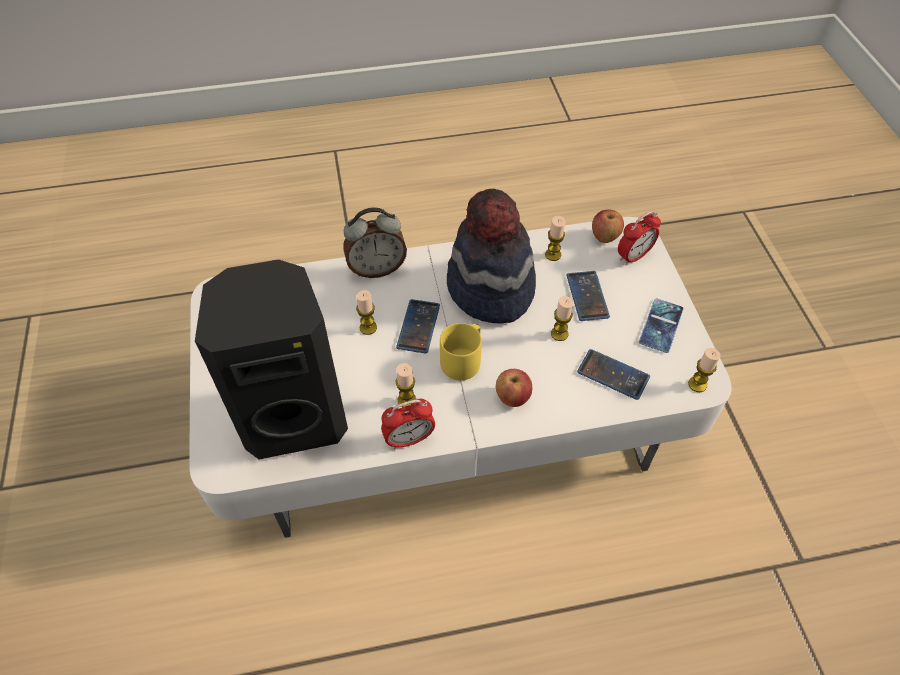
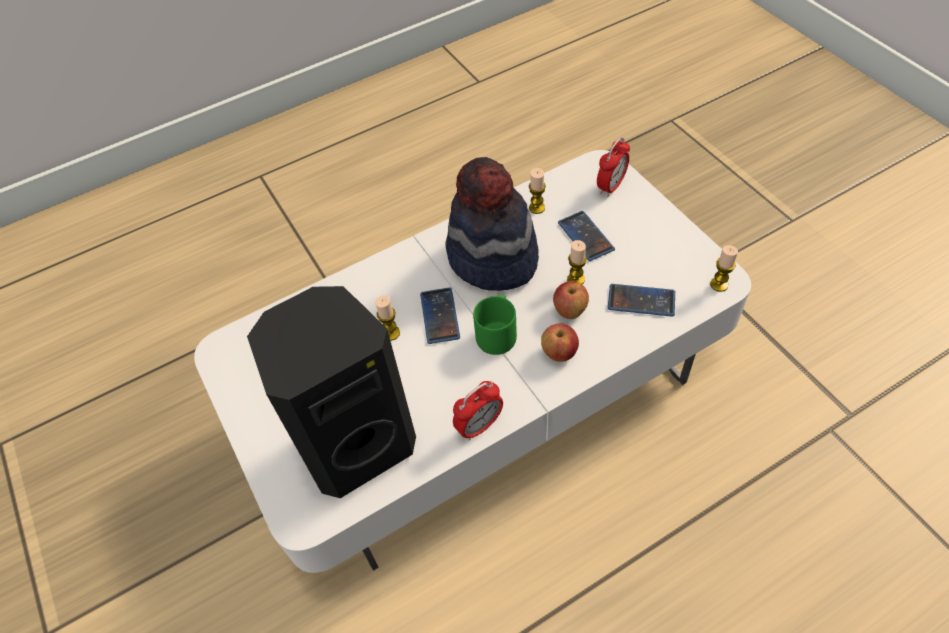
camera: 15 degrees left, 0 degrees up
alarm clock [343,207,407,278] -> none
candle [395,363,416,407] -> none
yellow mug [440,323,482,380] -> green mug [473,294,517,355]
apple [592,210,624,243] -> apple moved to [553,281,589,319]
phone [639,298,684,353] -> none

